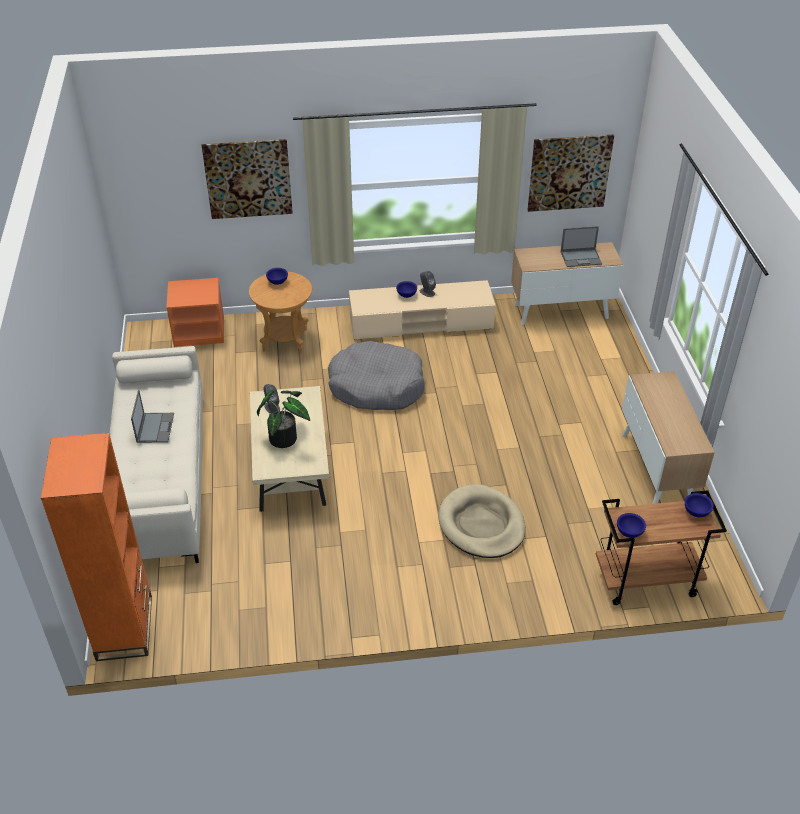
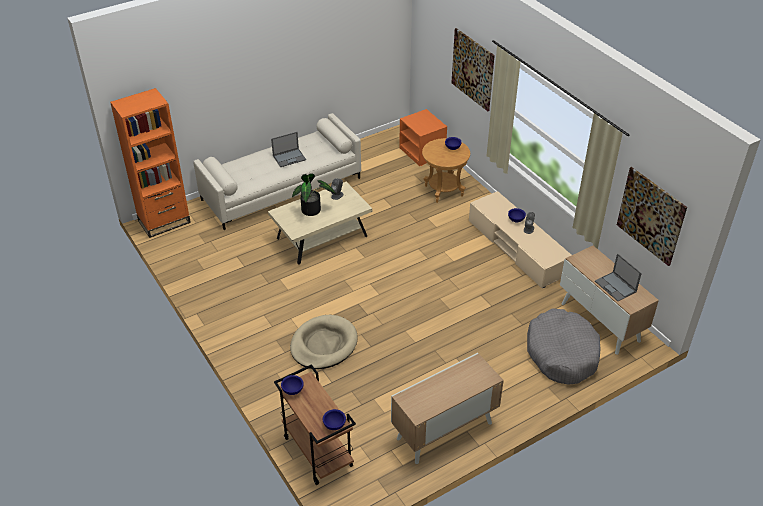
camera: 65 degrees right, 0 degrees up
grey dog bed [328,341,425,410] -> grey dog bed moved to [527,308,601,385]

